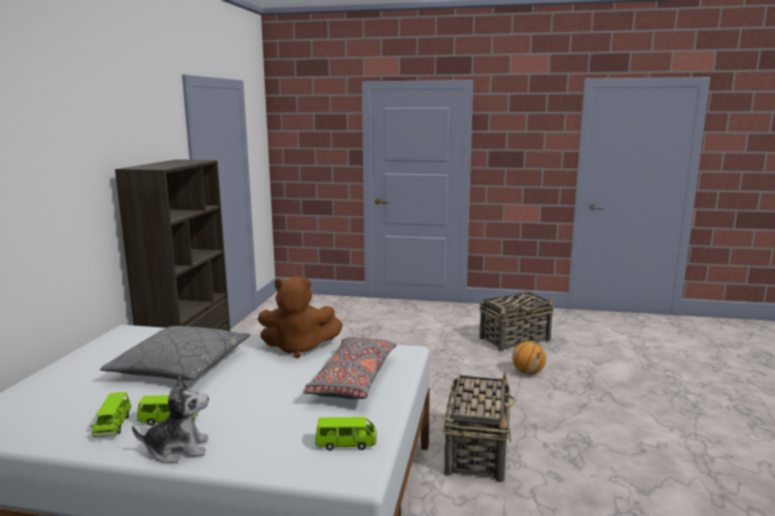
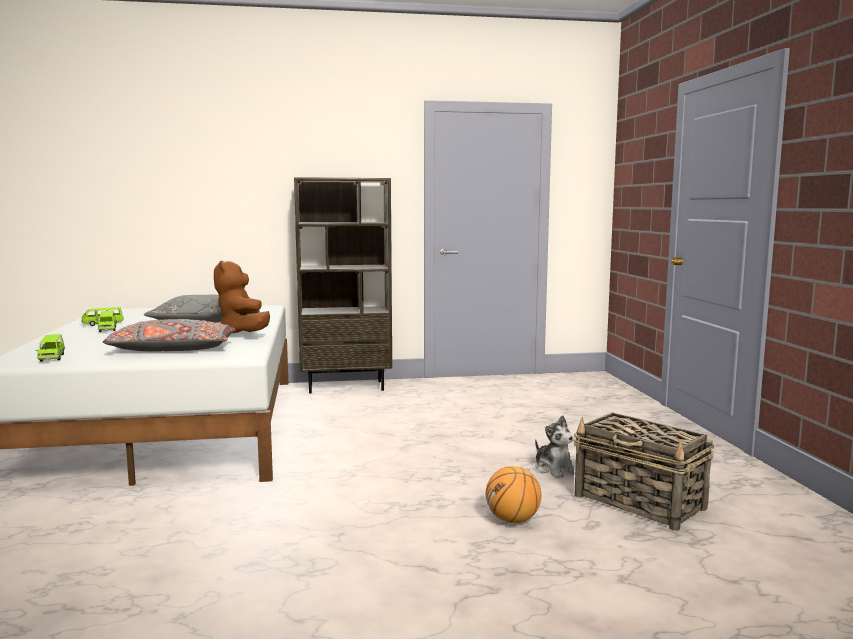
camera: 70 degrees right, 5 degrees down
plush toy [132,376,209,463] -> plush toy moved to [535,415,575,478]
basket [443,373,516,482] -> none

